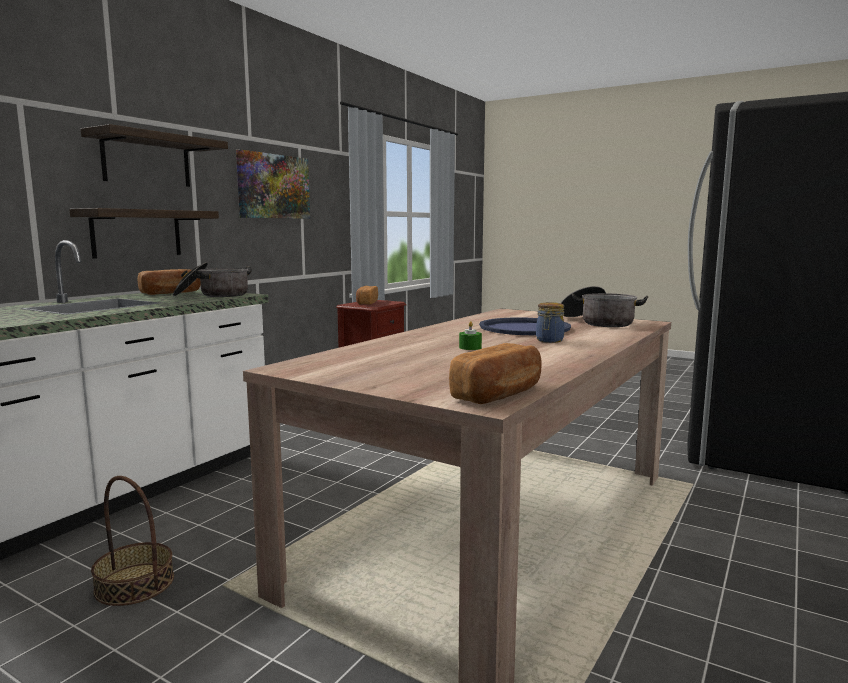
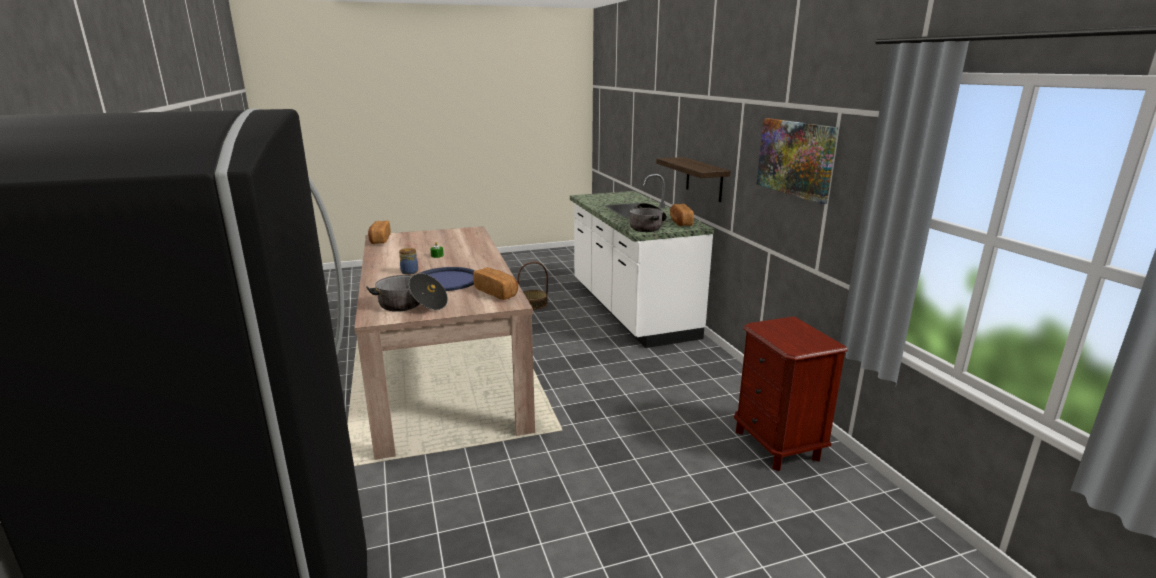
camera: 130 degrees right, 10 degrees up
shelf [81,124,228,187] -> none
bread [356,286,378,305] -> bread moved to [473,268,518,300]

